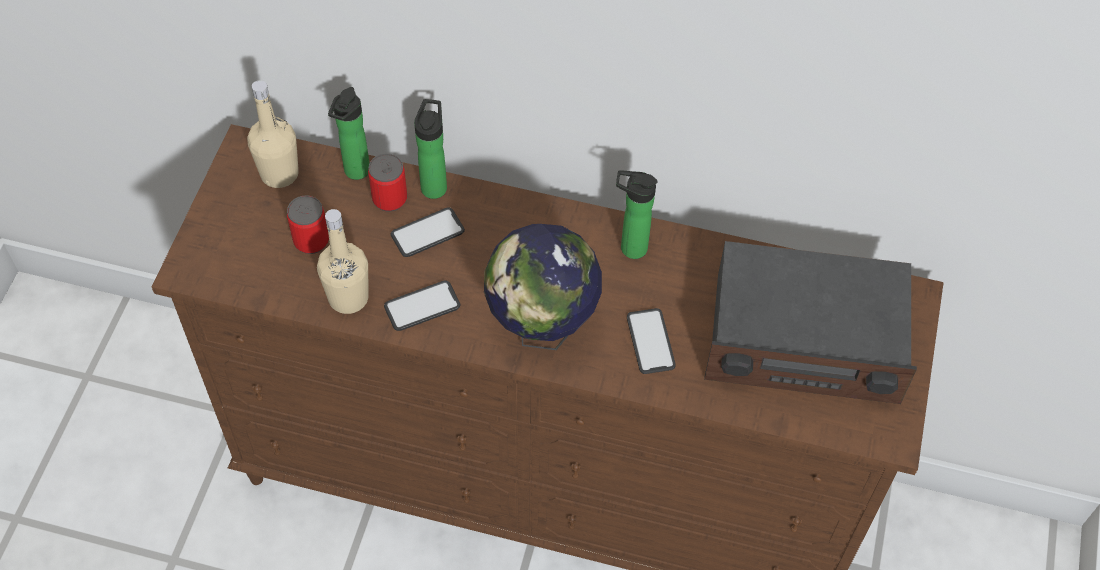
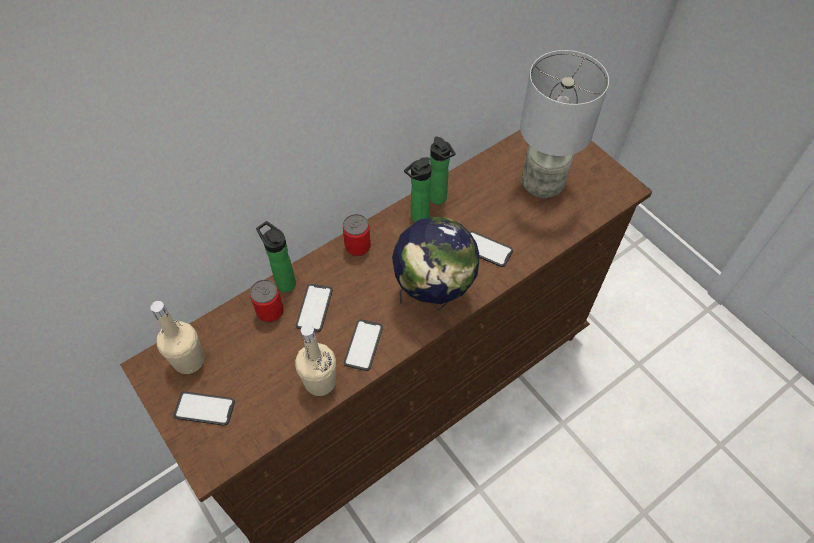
camera: 50 degrees left, 0 degrees up
can [287,195,329,254] -> can moved to [343,214,371,256]
bottle [328,87,369,180] -> bottle moved to [430,136,455,204]
radio [704,241,917,404] -> grey table lamp [520,50,609,198]
none -> phone [174,392,235,426]

